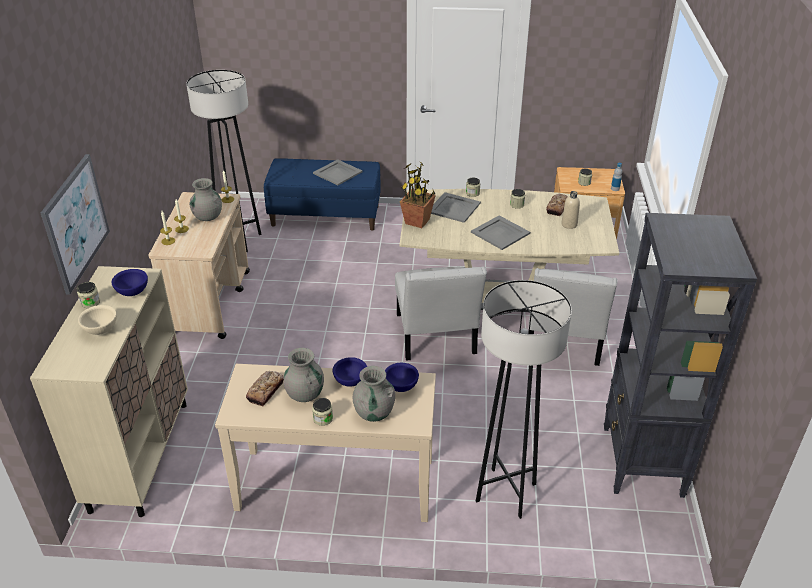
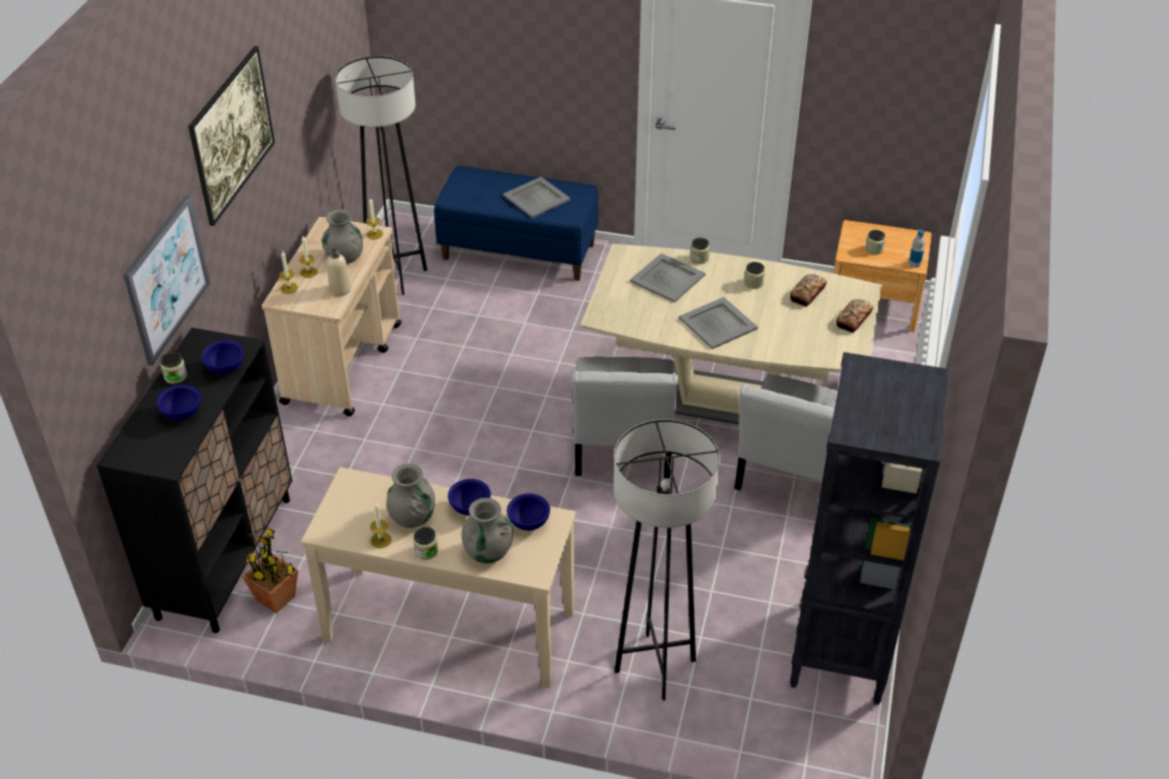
camera: 10 degrees right, 5 degrees up
beige cabinet [30,266,188,517] -> black cabinet [96,328,292,633]
beige bowl [78,305,117,335] -> blue bowl [156,385,201,421]
bread [246,371,284,406] -> bread moved to [836,299,874,333]
potted plant [400,161,436,228] -> potted plant moved to [242,527,298,613]
beige bottle [561,191,580,229] -> beige bottle moved to [327,248,351,296]
none -> picture [188,46,275,226]
none -> candle [370,502,392,548]

